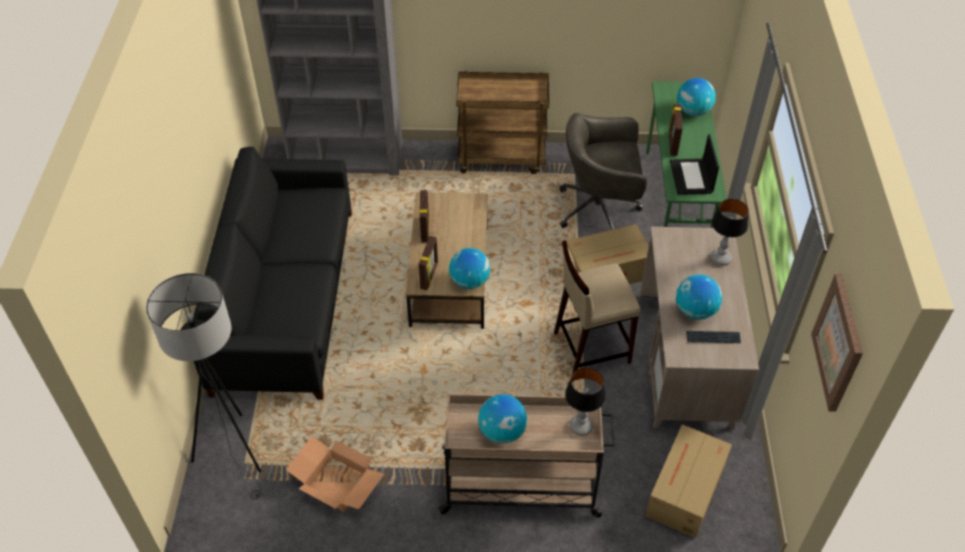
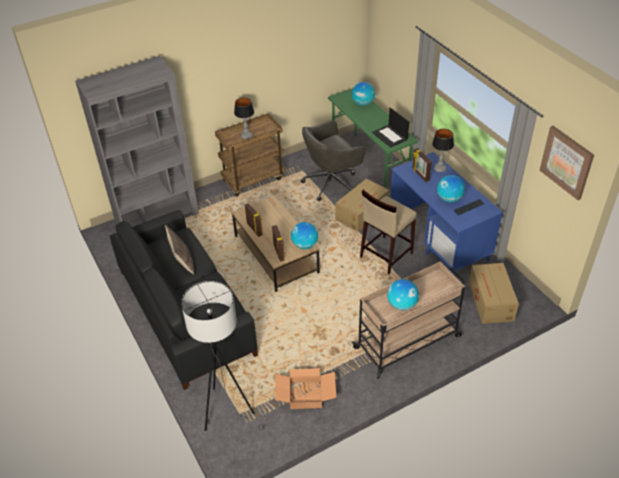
camera: 30 degrees left, 5 degrees down
table lamp [565,368,606,436] -> table lamp moved to [234,98,254,139]
beige desk [640,227,759,430] -> blue desk [390,152,503,275]
picture frame [669,104,683,156] -> picture frame moved to [412,148,432,182]
none -> pillow [165,225,194,275]

